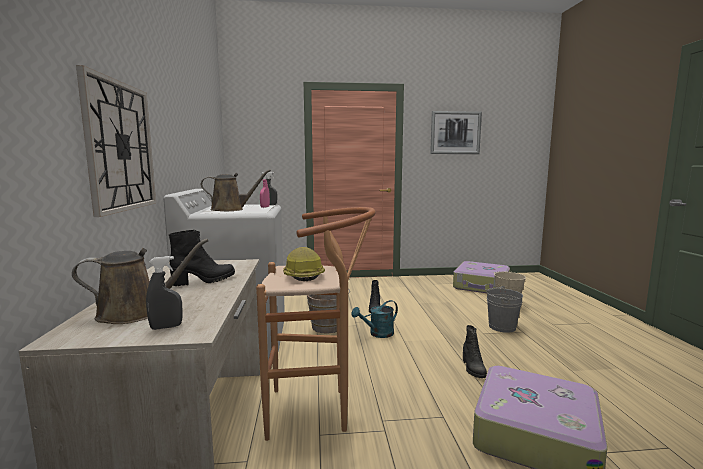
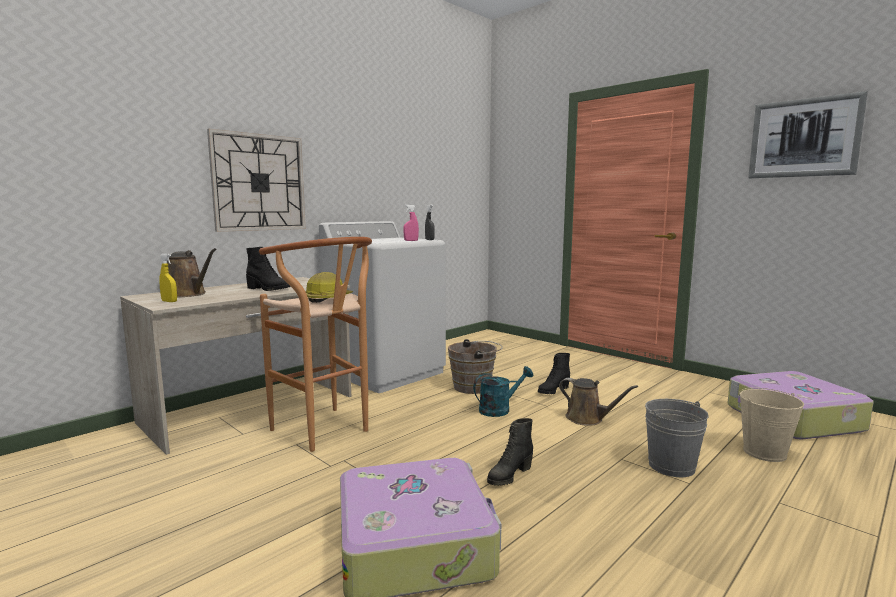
camera: 50 degrees right, 0 degrees up
grey spray bottle [146,256,183,330] -> yellow spray bottle [159,254,177,302]
brown watering can [201,170,271,211] -> brown watering can moved to [559,378,638,426]
turquoise watering can [351,300,398,338] -> turquoise watering can turned 135 degrees clockwise [473,366,534,417]

